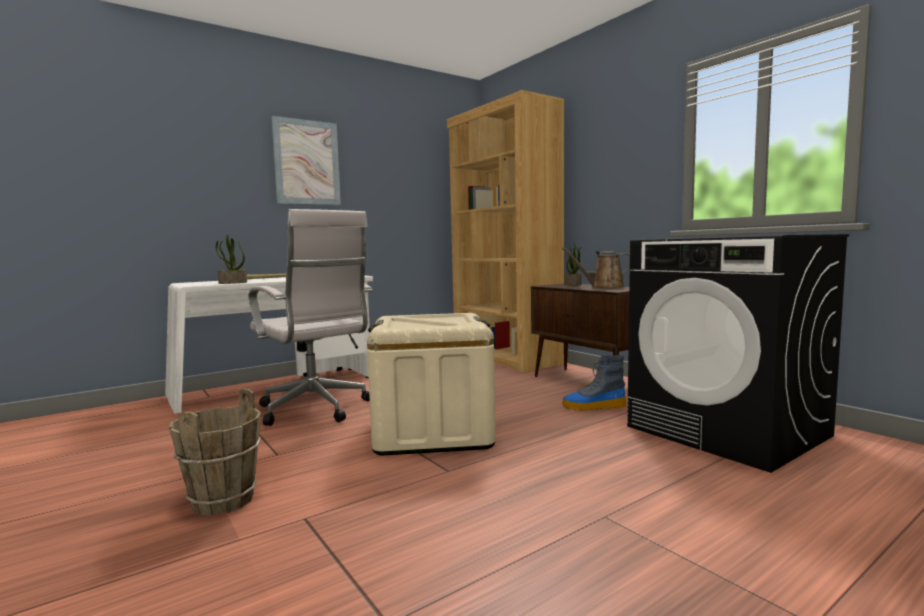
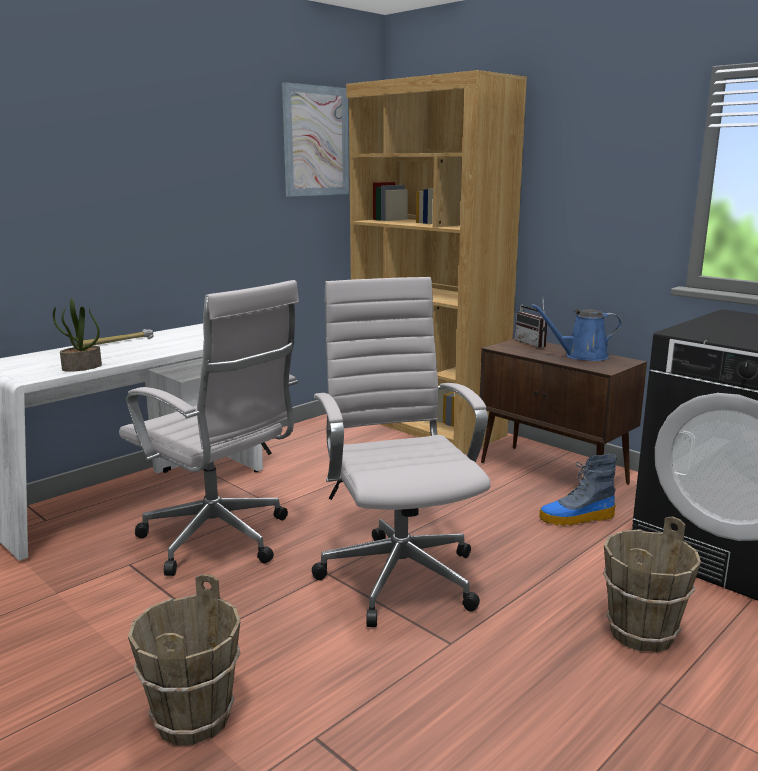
camera: 10 degrees left, 10 degrees up
picture [271,116,341,205] -> picture moved to [282,82,349,197]
beige storage box [367,313,496,455] -> white office chair [311,277,491,627]
brown watering can [562,247,630,288] -> blue watering can [531,304,622,361]
potted plant [564,243,583,285] -> radio [515,302,547,348]
none -> brown bucket [603,516,701,653]

